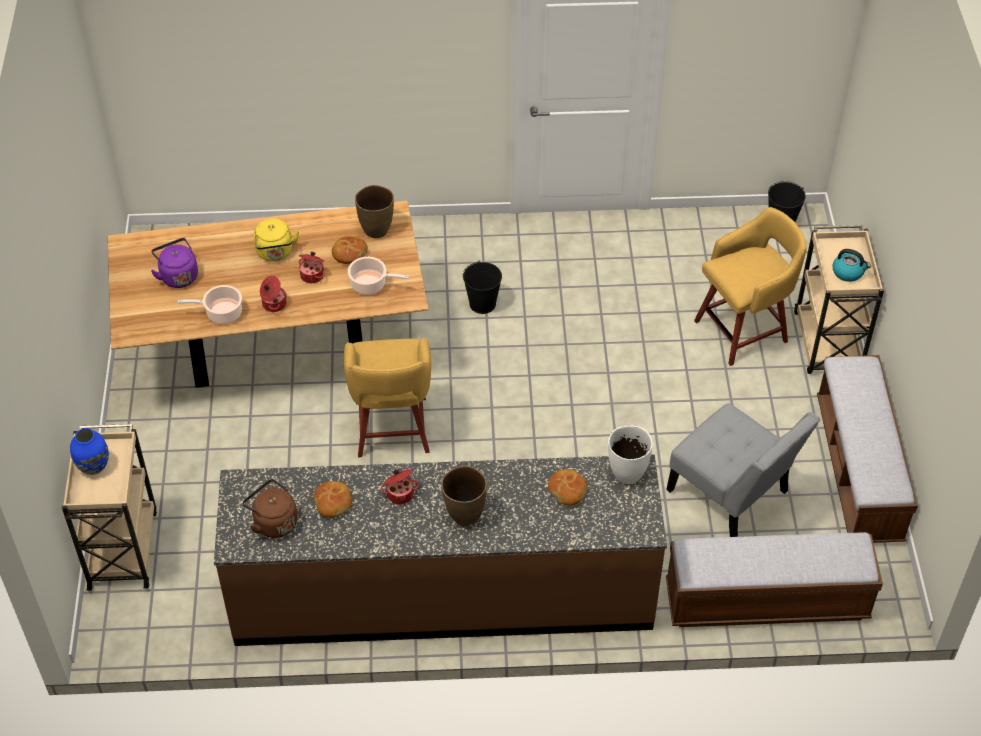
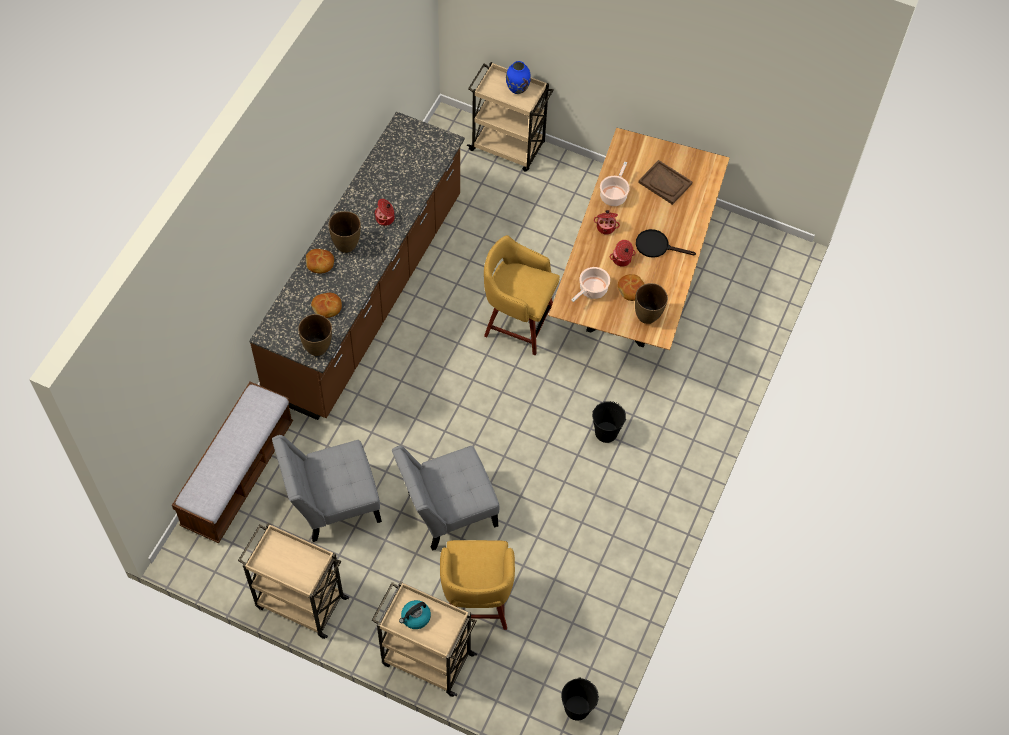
camera: 115 degrees right, 10 degrees up
purple kettle [151,238,198,288] -> brown tray [638,160,692,205]
brown kettle [242,479,297,538] -> none
yellow kettle [254,218,300,262] -> black frying pan [636,229,696,258]
bread [314,481,352,518] -> bread moved to [306,249,334,273]
white vase [608,425,653,484] -> brown vase [298,314,332,356]
bench [817,355,918,543] -> beige cart [238,523,349,639]
none -> grey chair [392,446,499,551]

